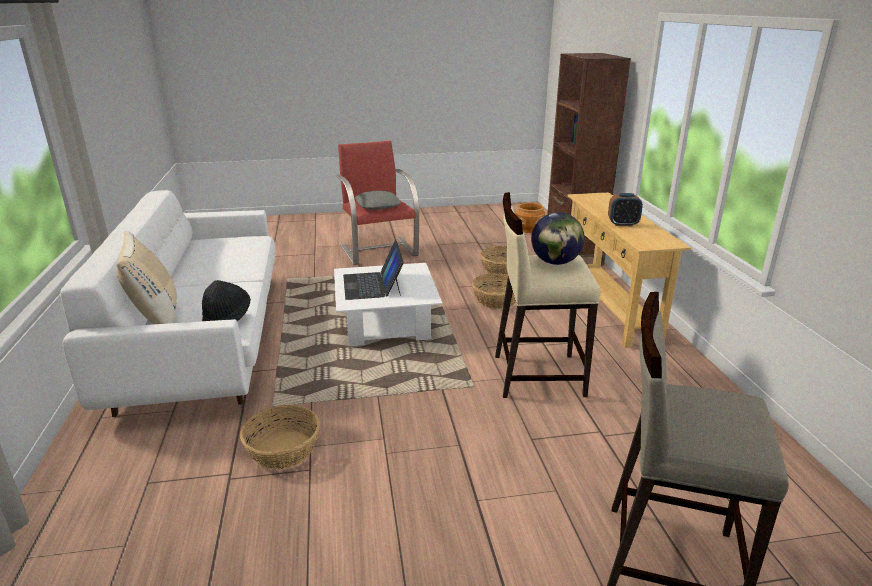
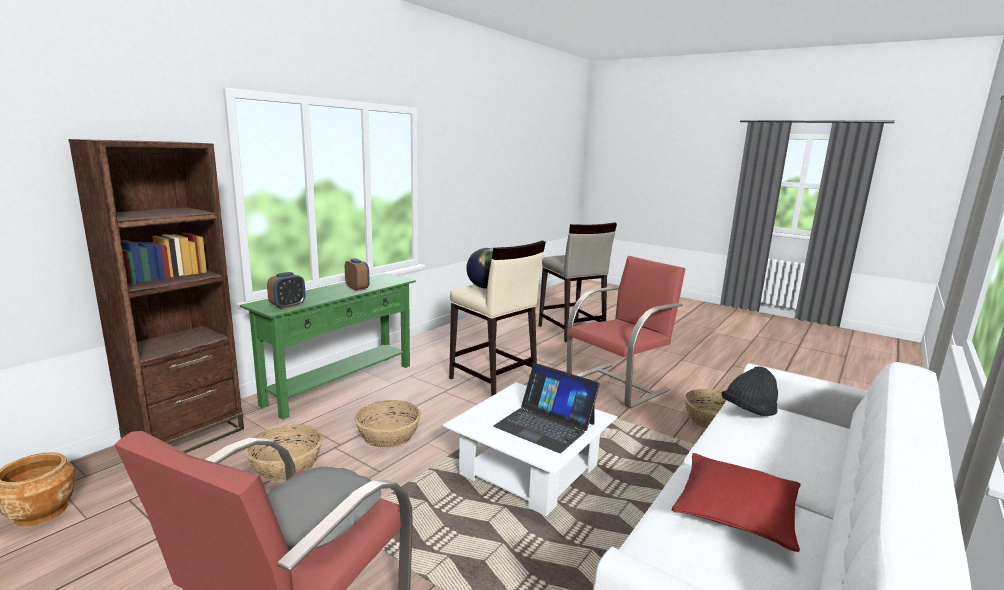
camera: 135 degrees left, 10 degrees down
beige pillow [116,230,177,324] -> none
laptop [343,241,404,300] -> laptop turned 90 degrees clockwise [493,363,600,453]
beige console table [567,192,691,348] -> green console table [240,273,416,420]
none -> alarm clock [267,272,305,309]
none -> red armchair [567,256,685,409]
none -> red pillow [672,453,801,552]

